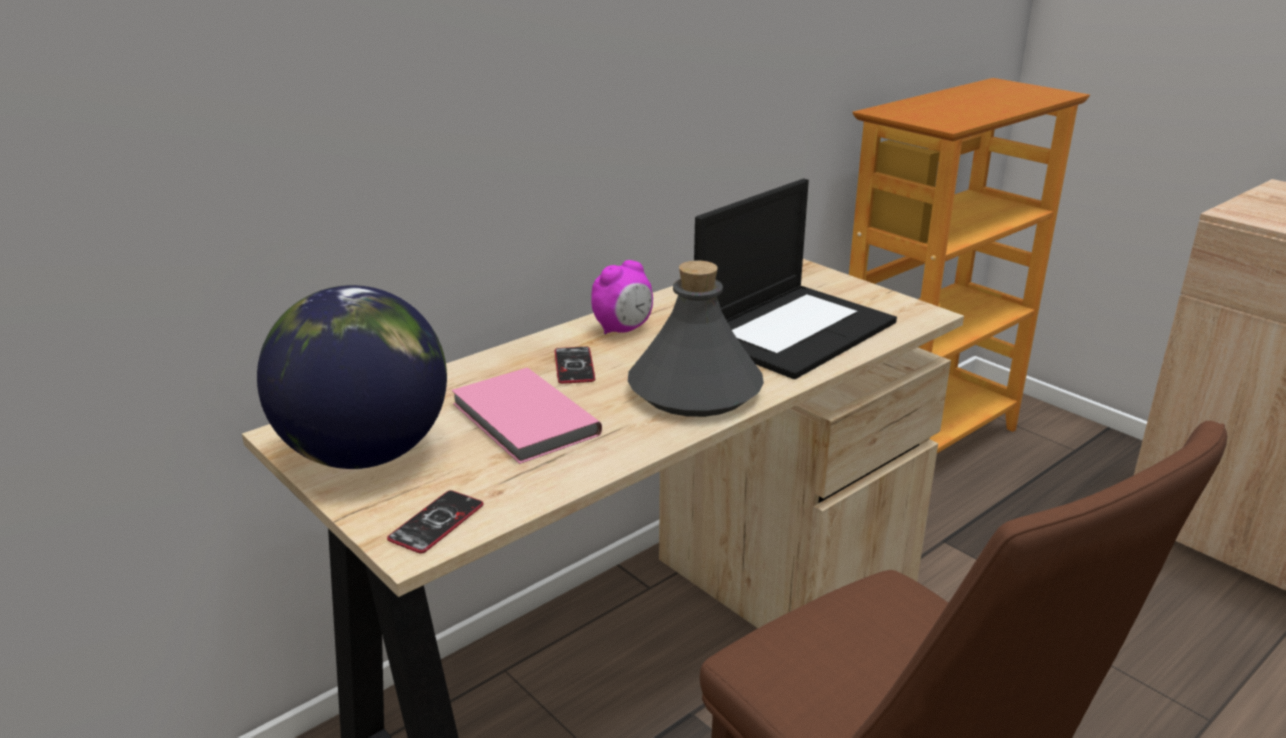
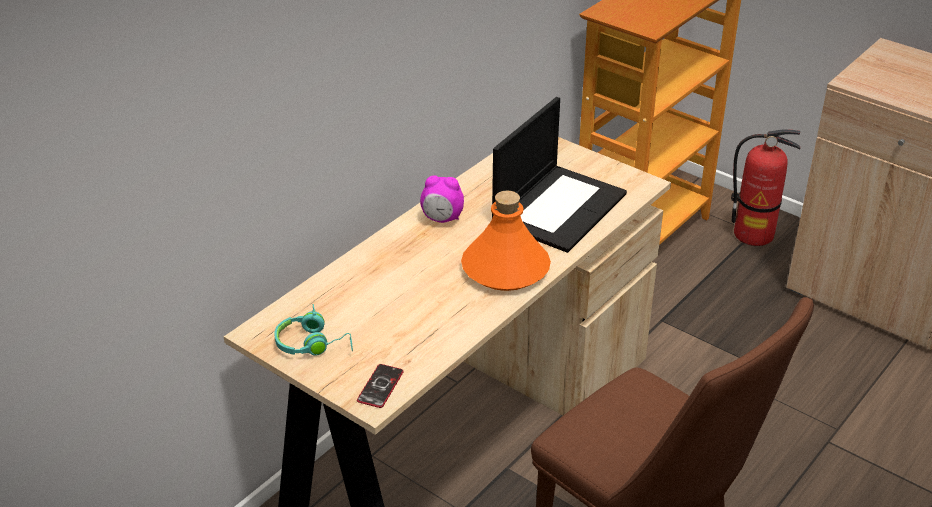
camera: 10 degrees left, 10 degrees up
globe [257,285,447,469] -> turquoise headphones [275,304,353,356]
pink book [451,368,602,464] -> none
phone [555,347,595,384] -> none
alarm clock [591,260,653,335] -> alarm clock turned 60 degrees clockwise [420,175,464,223]
grey bottle [628,261,764,417] -> orange bottle [461,190,551,291]
none -> fire extinguisher [731,129,800,246]

